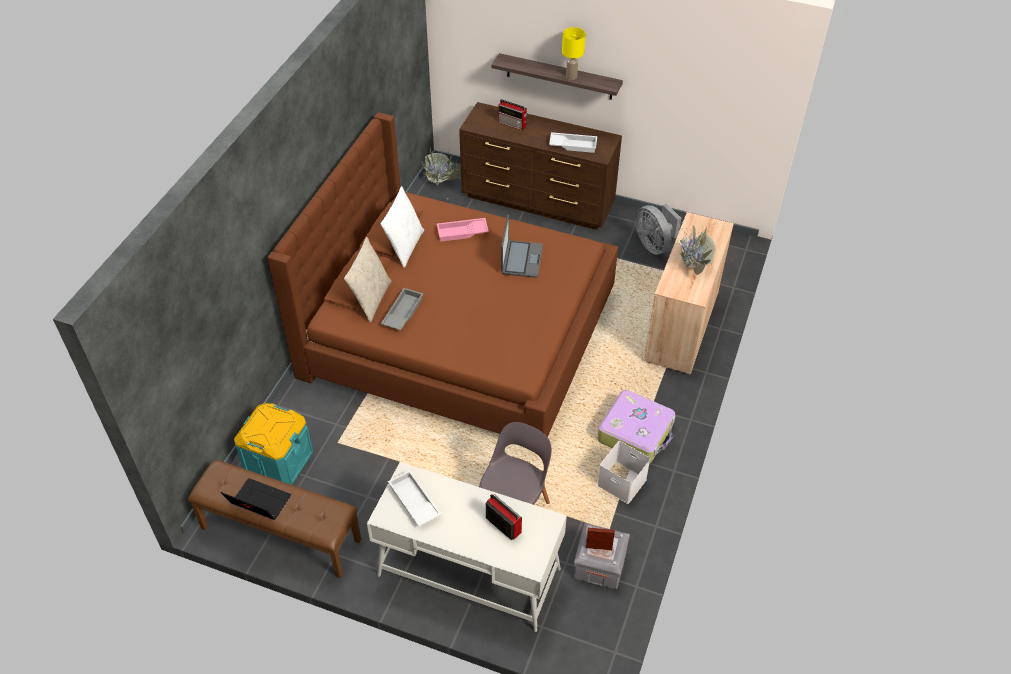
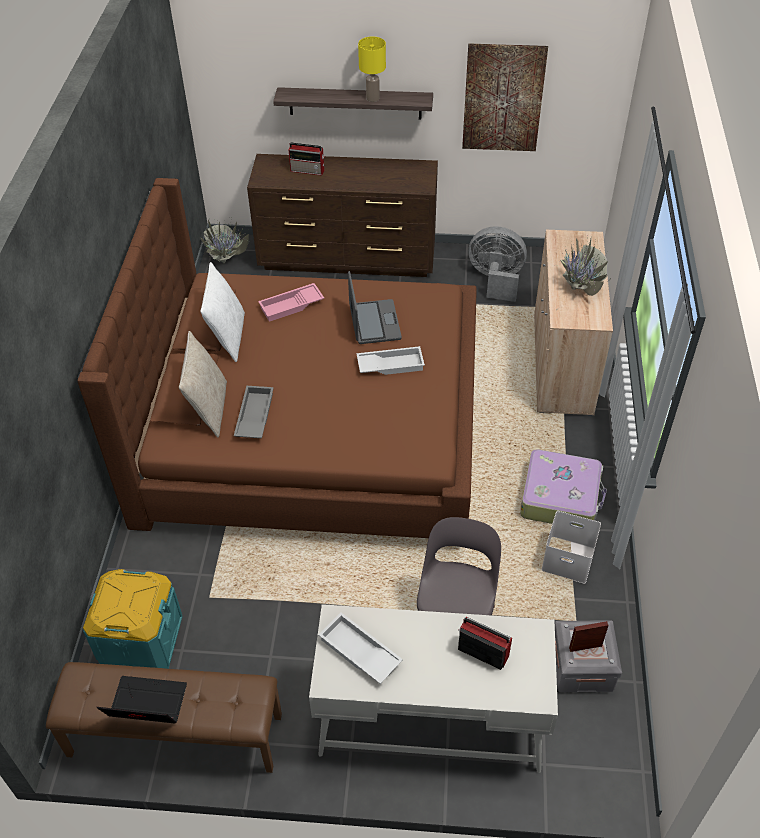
camera: 15 degrees left, 0 degrees up
white tray [549,132,597,153] -> white tray moved to [356,346,425,375]
grey fan [635,204,681,255] -> grey fan turned 150 degrees clockwise [468,226,527,302]
none -> picture [462,43,548,151]

